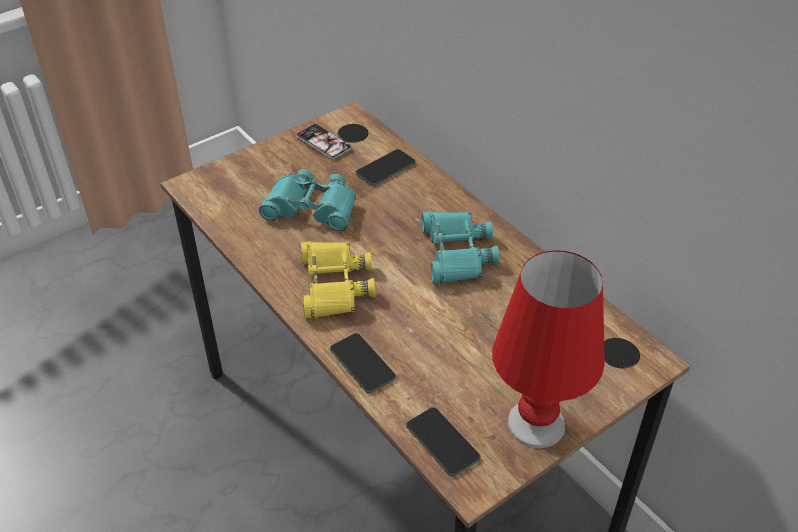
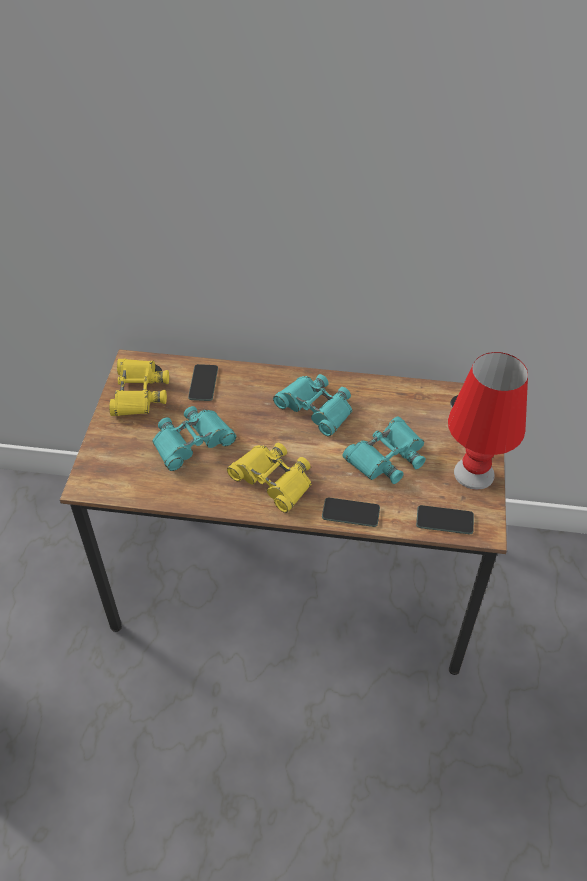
camera: 45 degrees left, 5 degrees up
phone [296,124,352,159] -> yellow binoculars [109,358,169,416]
none -> turquoise binoculars [343,417,426,484]

